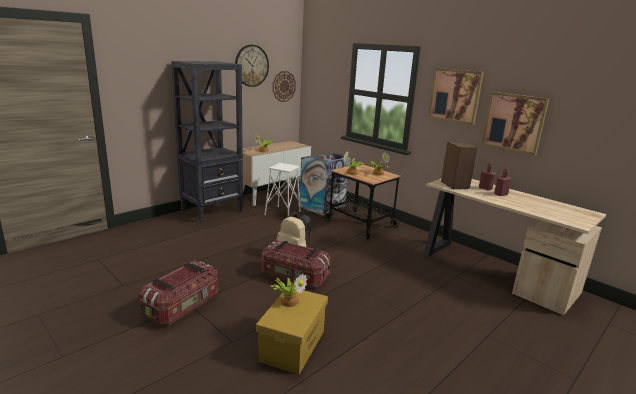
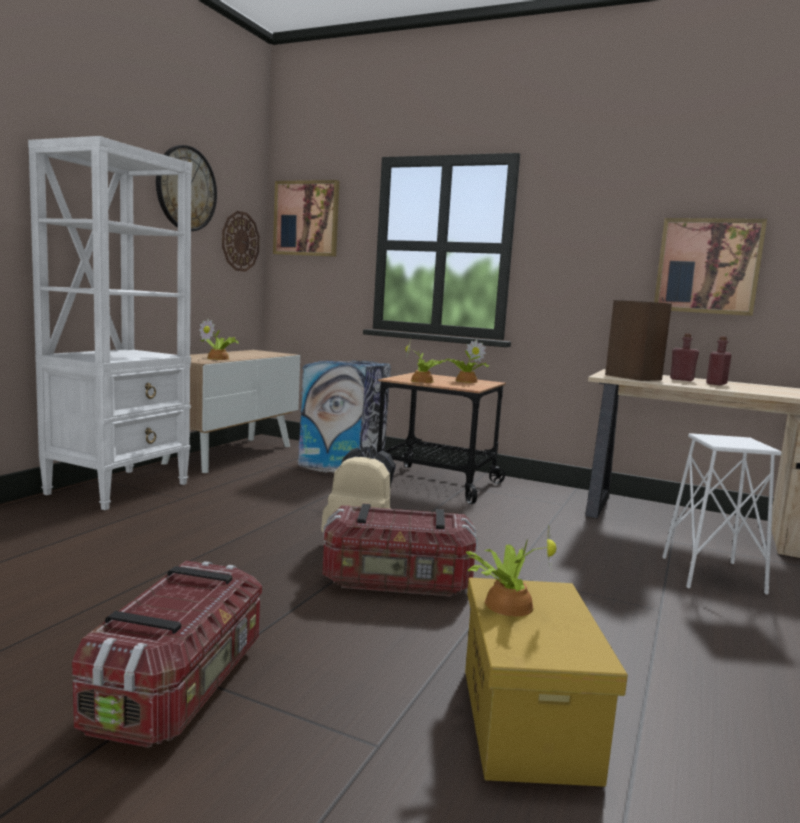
camera: 20 degrees left, 10 degrees down
black bookcase [171,61,243,223] -> white bookcase [28,136,192,510]
white stool [264,163,301,216] -> white stool moved to [662,433,782,595]
picture [428,68,484,125] -> picture moved to [273,180,339,257]

